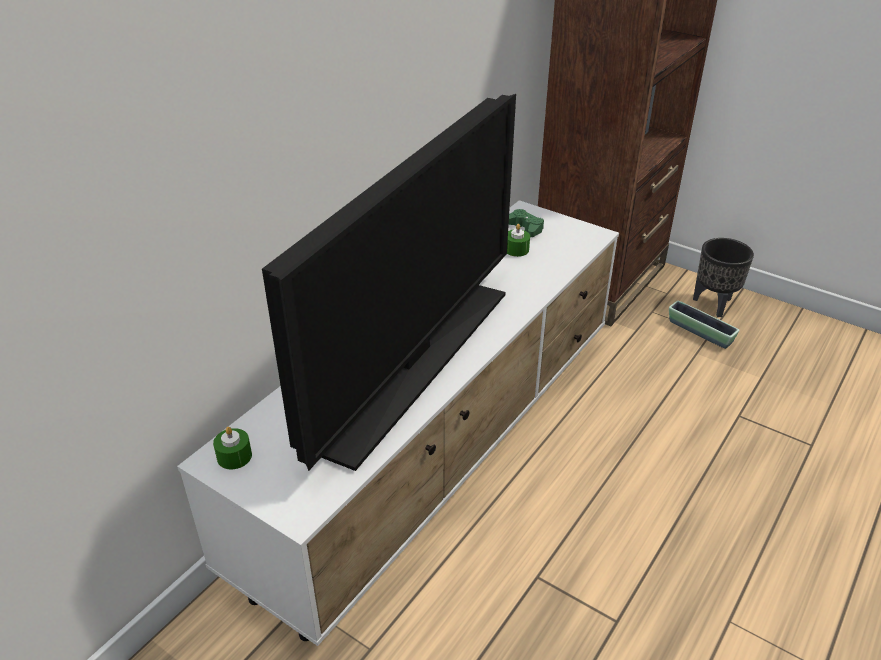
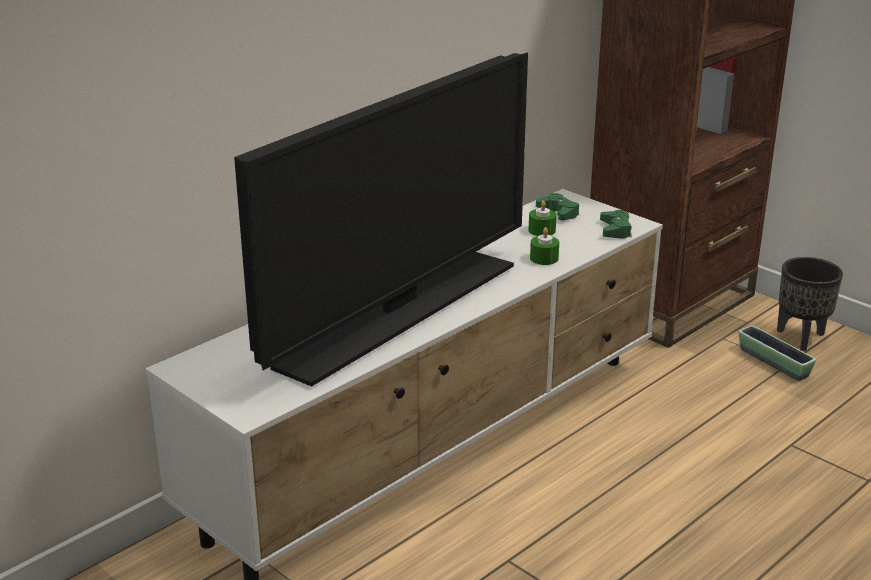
camera: 10 degrees right, 10 degrees down
green candle [213,427,252,470] -> green candle moved to [530,227,559,265]
none -> green game controller [600,210,632,239]

